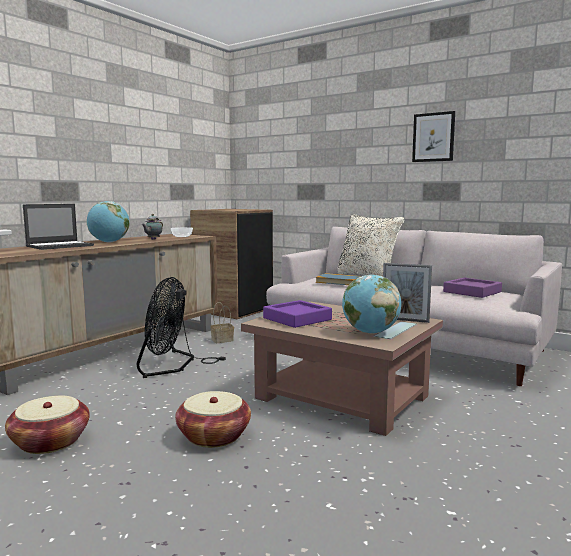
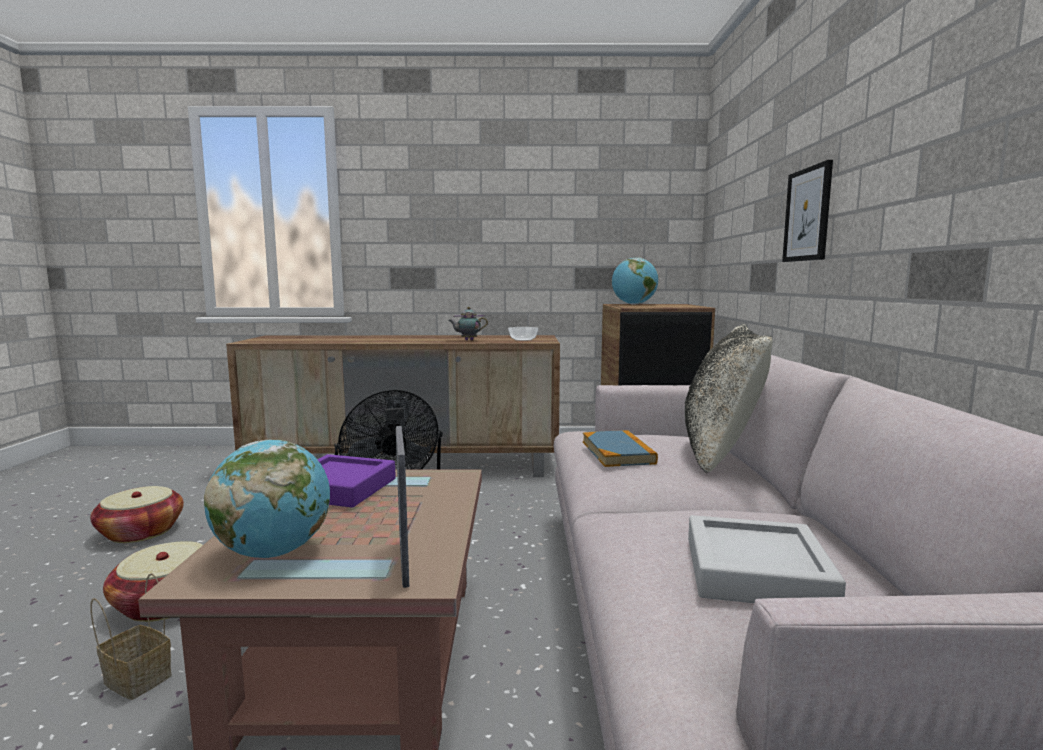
camera: 55 degrees right, 0 degrees up
laptop [23,204,94,250] -> none
globe [87,201,130,243] -> globe moved to [612,257,658,305]
basket [210,302,234,343] -> basket moved to [90,573,172,700]
picture [412,111,455,162] -> picture moved to [782,160,833,262]
purple tray [443,278,502,298] -> grey tray [688,515,846,603]

